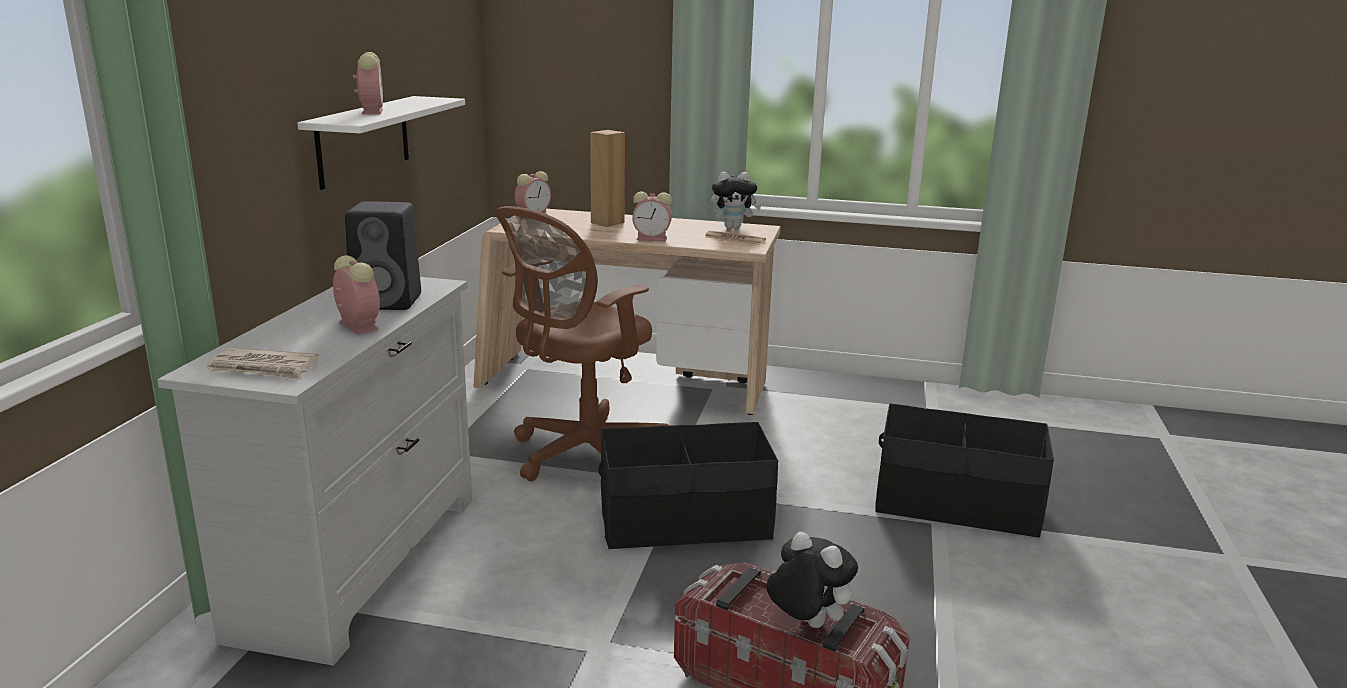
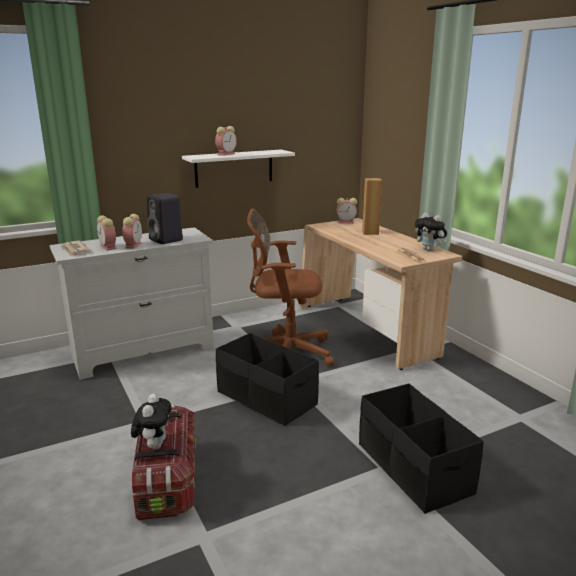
camera: 50 degrees right, 0 degrees up
alarm clock [632,191,672,242] -> alarm clock moved to [97,215,116,250]

